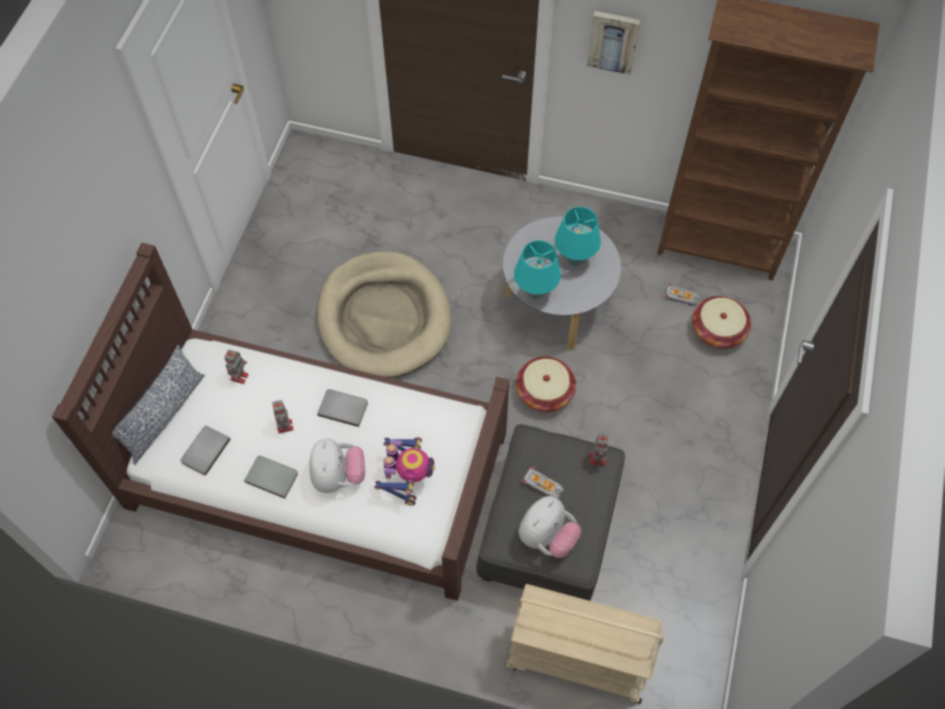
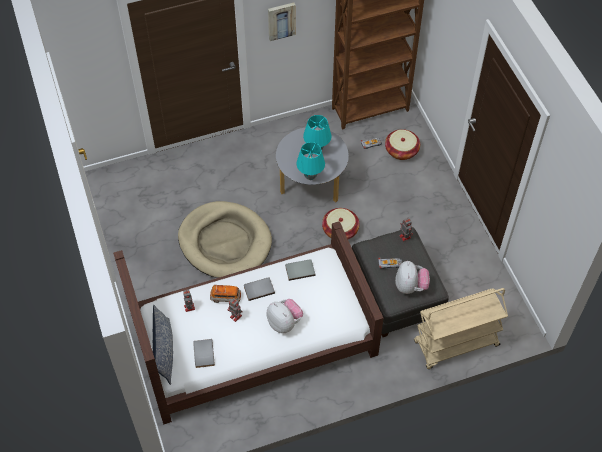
camera: 35 degrees left, 5 degrees down
grey book [244,456,298,498] -> grey book moved to [285,259,315,281]
toy robot [374,437,435,506] -> none
none -> toy car [210,285,241,303]

